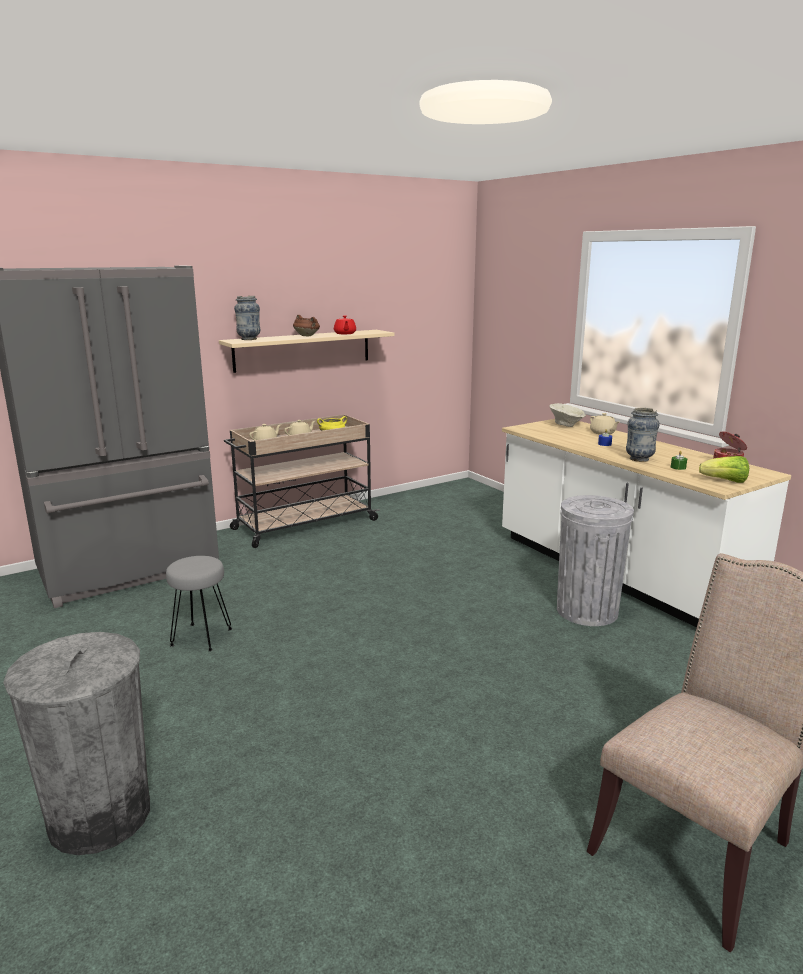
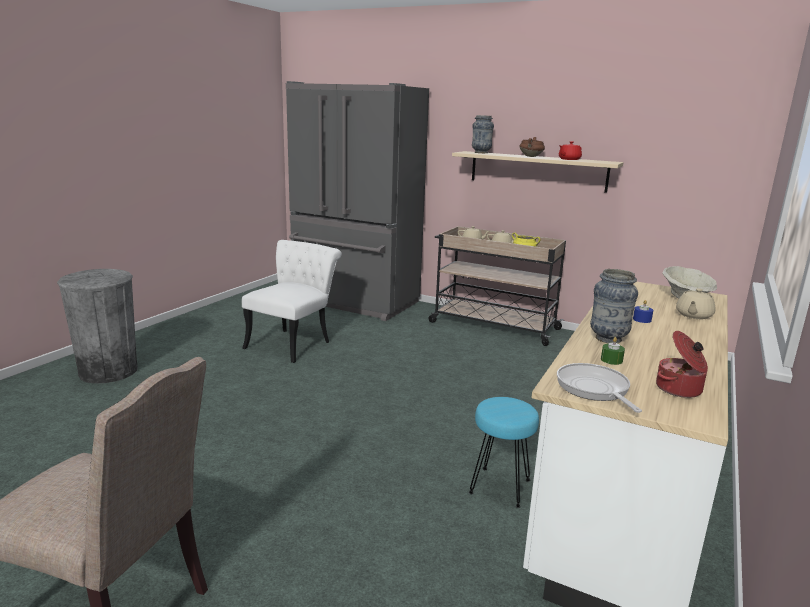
camera: 60 degrees right, 0 degrees up
grey stool [166,556,232,651] -> white chair [242,240,342,363]
grey trash can [557,495,634,626] -> turquoise stool [469,397,539,508]
lettuce [699,456,749,483] -> frying pan [557,363,642,413]

